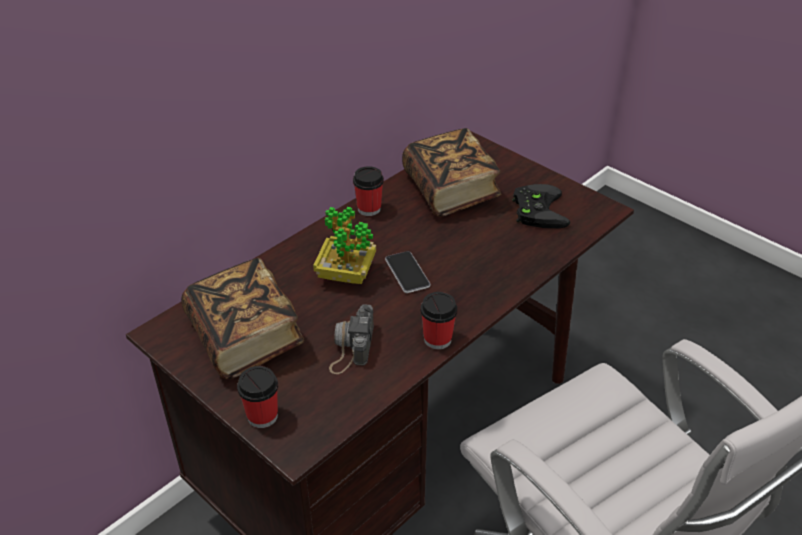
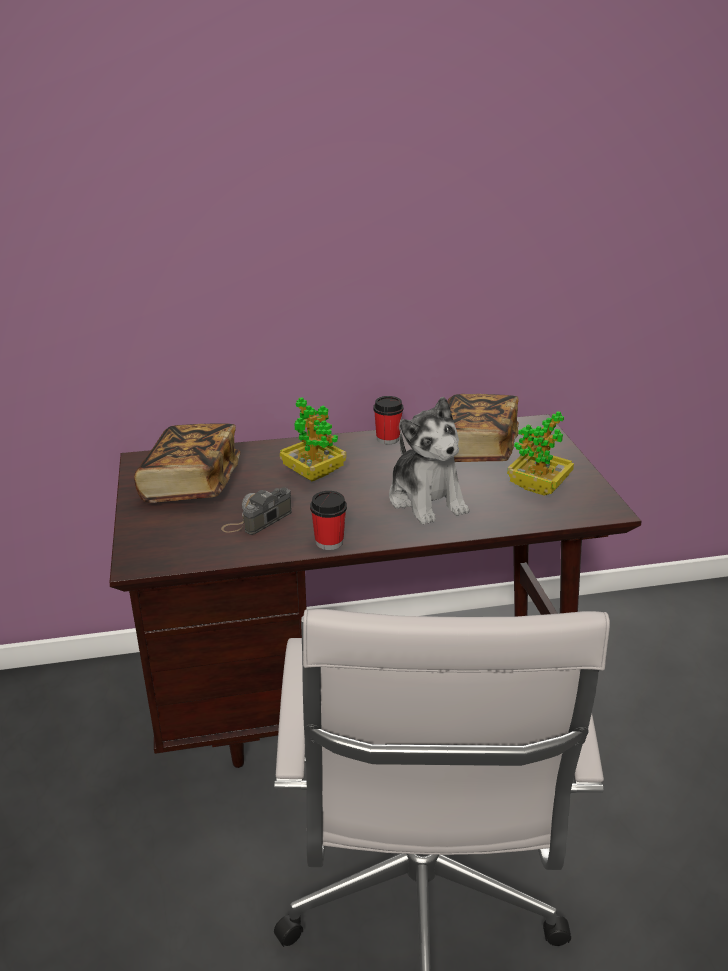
camera: 35 degrees right, 10 degrees down
cup [237,366,278,428] -> none
phone [385,251,431,293] -> none
black game controller [512,184,570,228] -> potted plant [507,411,574,495]
none -> plush toy [389,397,469,525]

